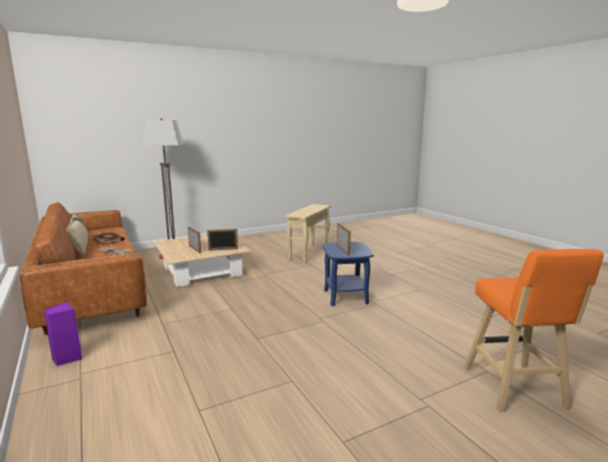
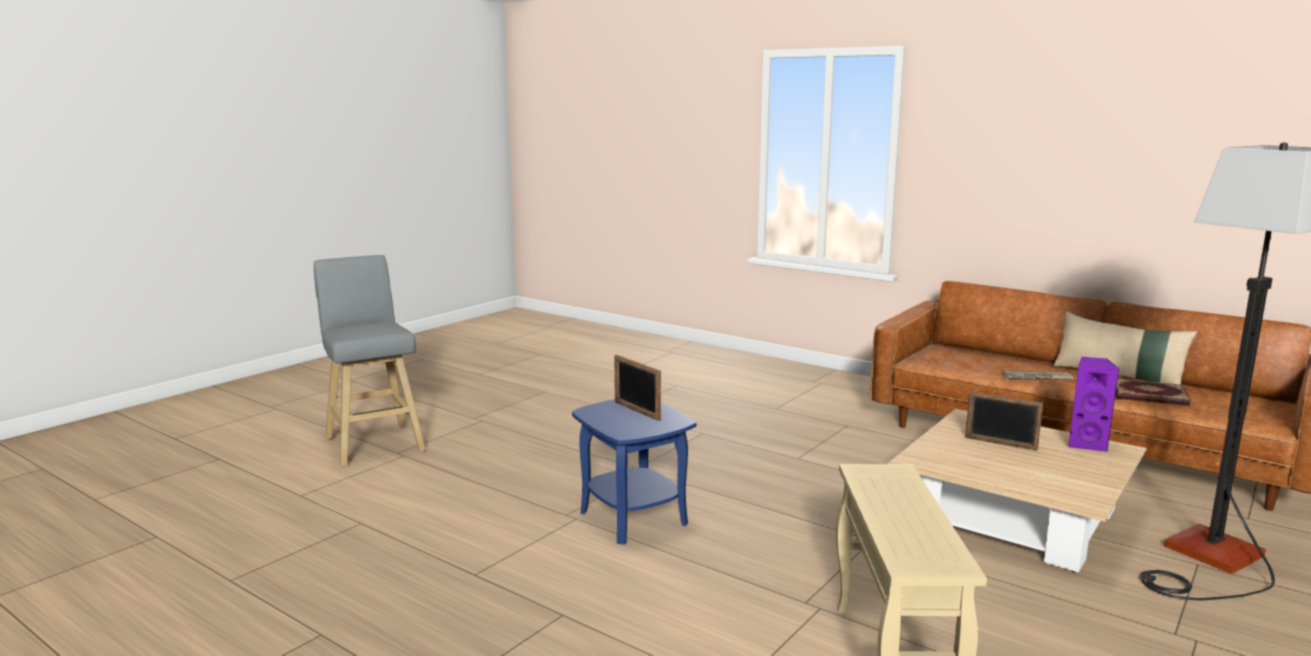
camera: 155 degrees right, 0 degrees up
purple speaker [43,302,82,366] -> purple speaker moved to [1068,357,1119,452]
picture frame [207,229,238,251] -> none
orange stool [464,249,604,412] -> grey stool [314,255,426,466]

